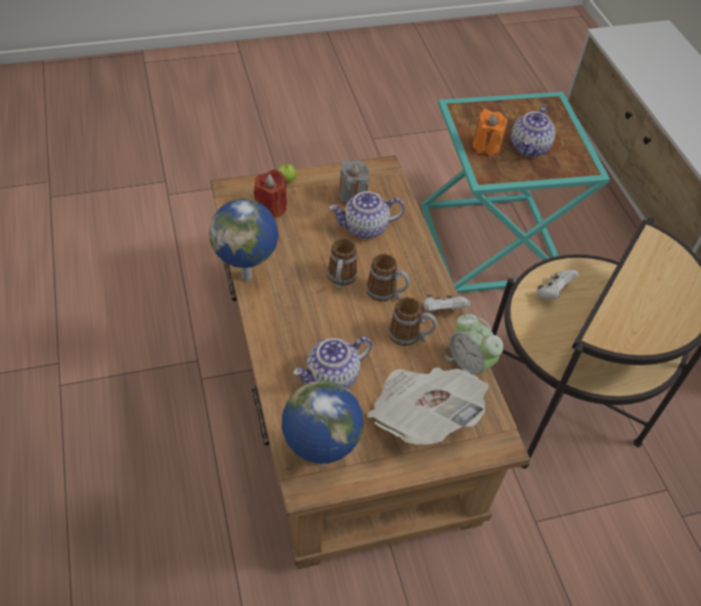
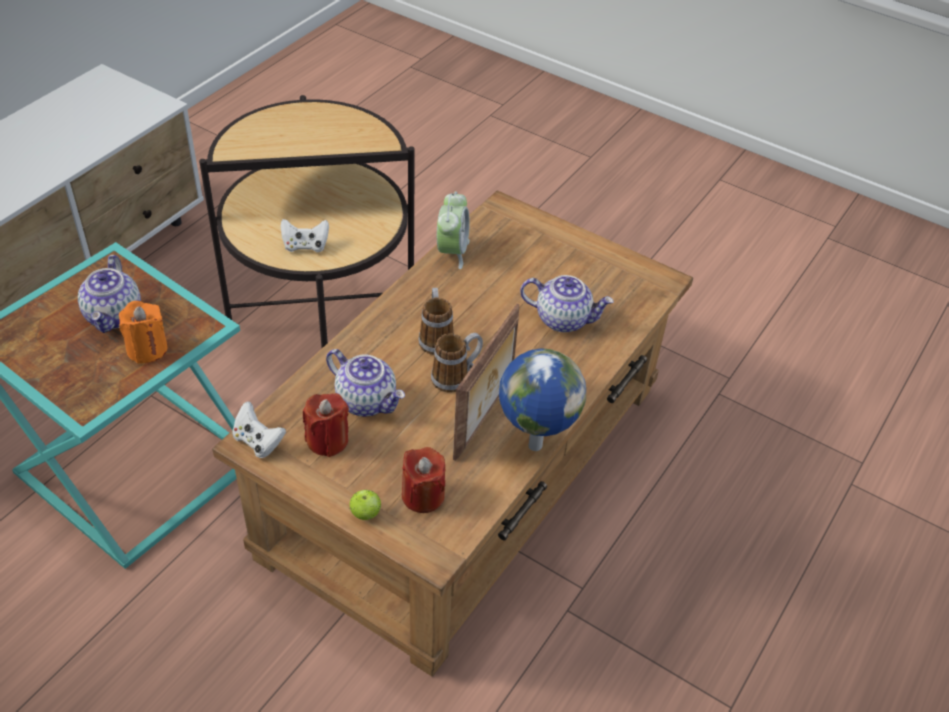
camera: 130 degrees left, 5 degrees down
globe [282,381,363,465] -> none
grey candle [338,160,369,204] -> red candle [303,393,349,457]
newspaper [367,367,489,445] -> none
mug [388,297,437,346] -> none
white game controller [423,295,470,312] -> white game controller moved to [232,401,286,458]
teapot [511,104,555,157] -> teapot turned 105 degrees clockwise [78,255,141,333]
none -> picture frame [453,304,519,461]

